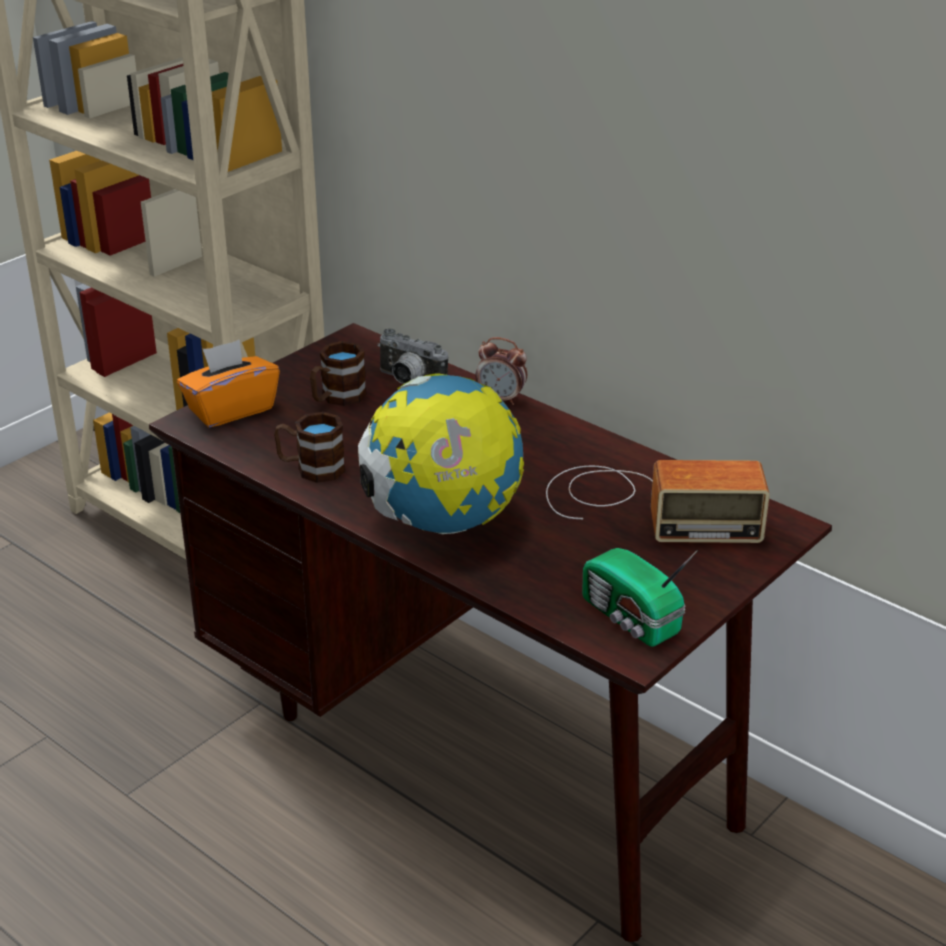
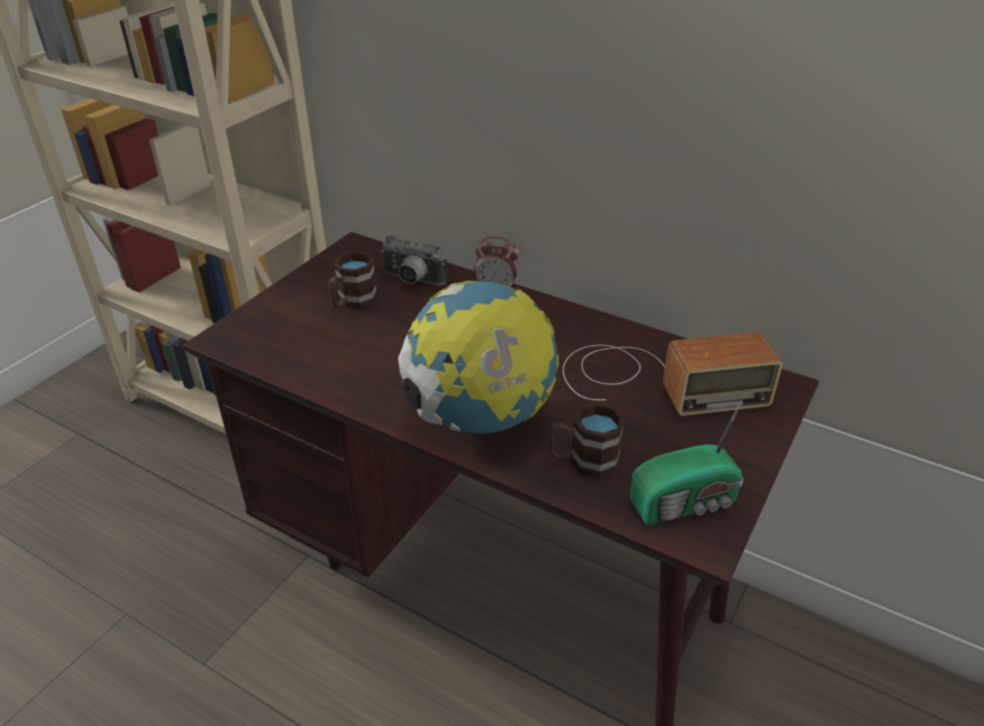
camera: 10 degrees left, 5 degrees up
orange tissue box [177,340,280,428] -> none
brown mug [274,412,345,483] -> brown mug moved to [549,402,625,479]
radio [582,548,697,646] -> radio turned 60 degrees counterclockwise [630,400,744,525]

